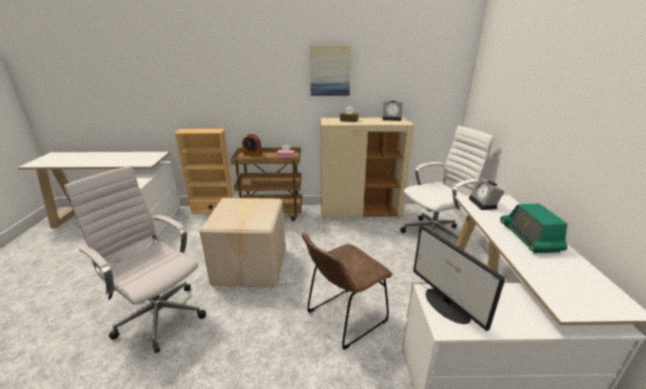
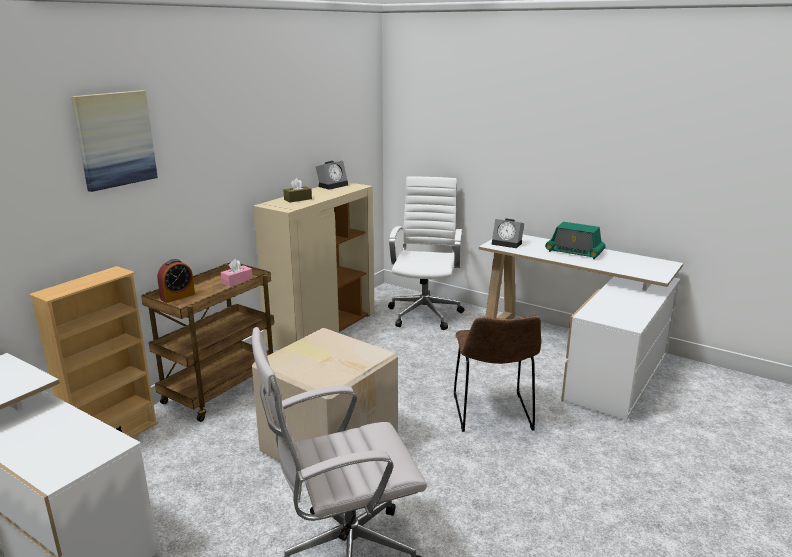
camera: 55 degrees left, 5 degrees down
picture [310,45,351,96] -> picture moved to [71,90,158,192]
monitor [413,225,505,331] -> none

